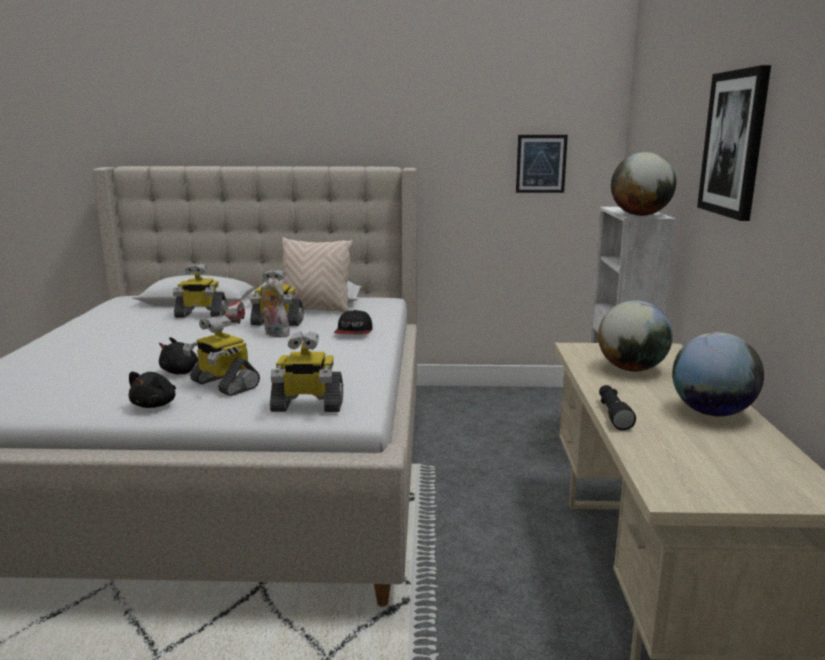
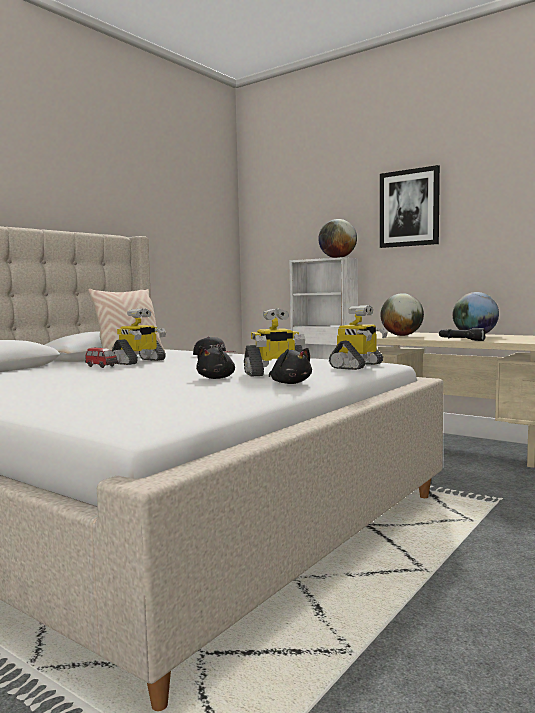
camera: 55 degrees left, 10 degrees down
toy robot [173,264,227,318] -> none
plush toy [261,278,290,337] -> none
picture [516,135,568,193] -> none

